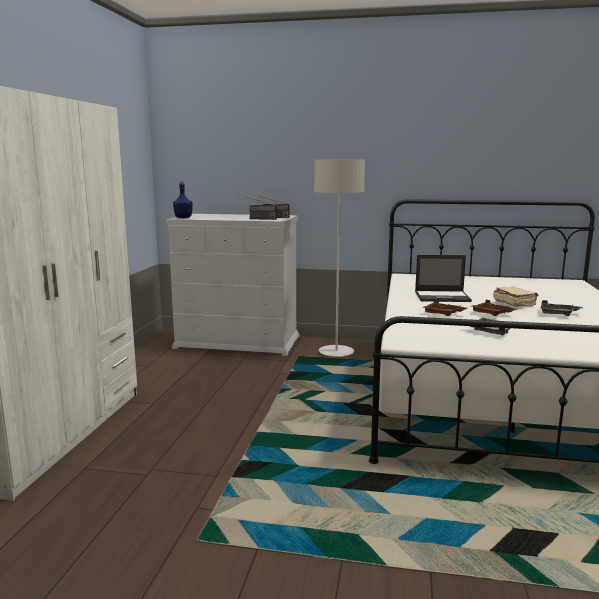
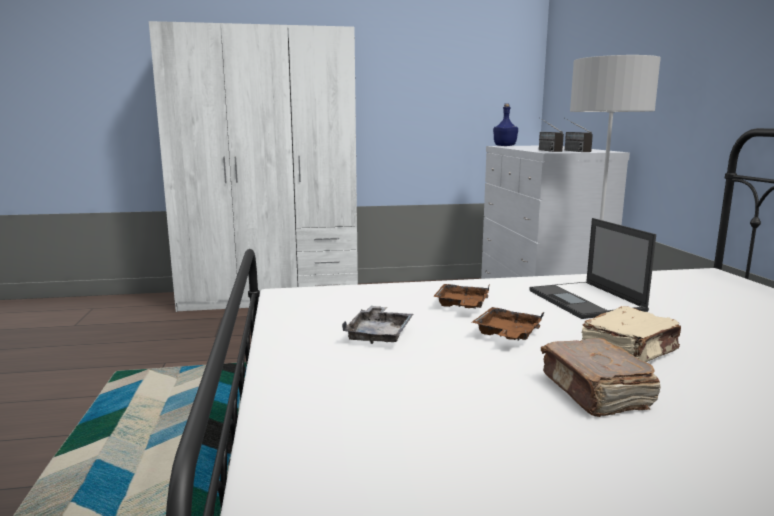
camera: 70 degrees right, 0 degrees up
grey tray [540,300,583,316] -> brown book [541,338,661,417]

